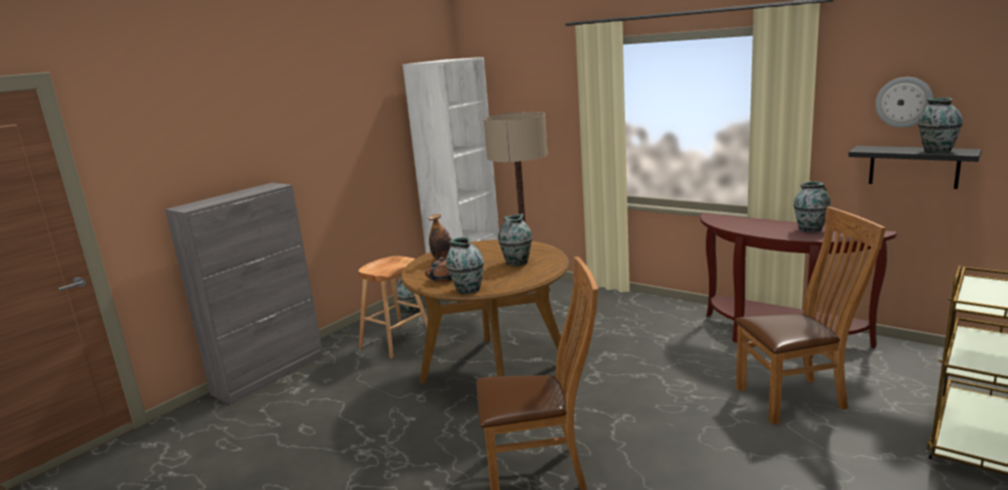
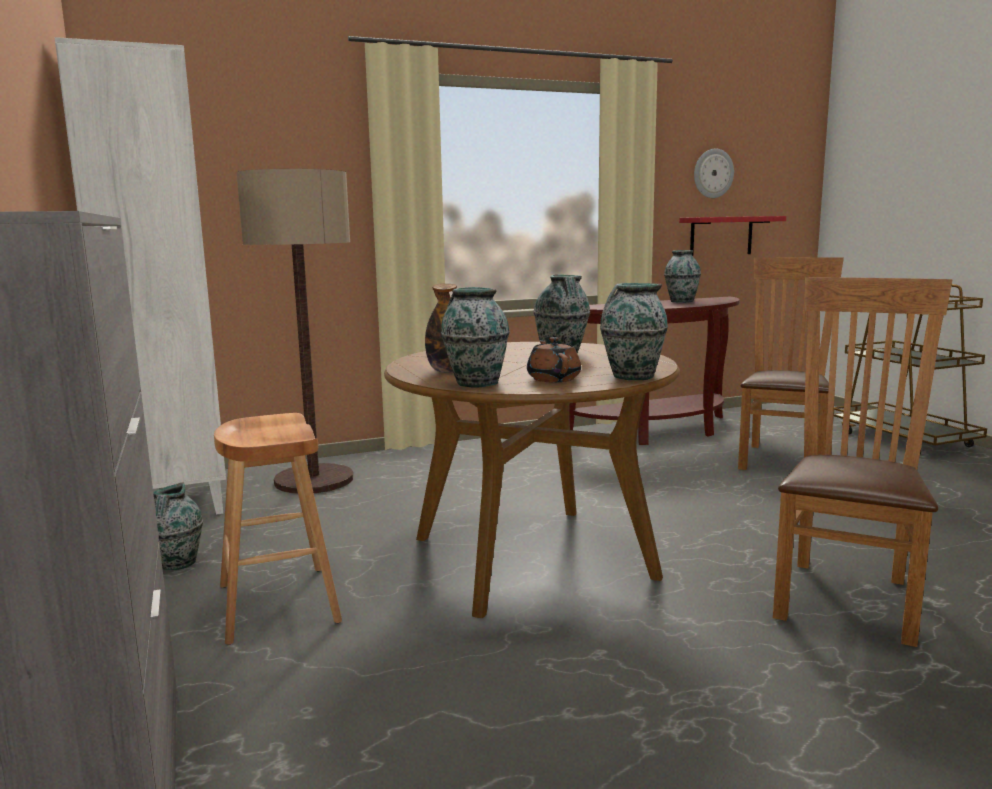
camera: 60 degrees left, 5 degrees down
black shelf [848,146,982,189] -> red shelf [679,216,786,256]
vase [918,98,963,153] -> vase moved to [441,287,510,388]

